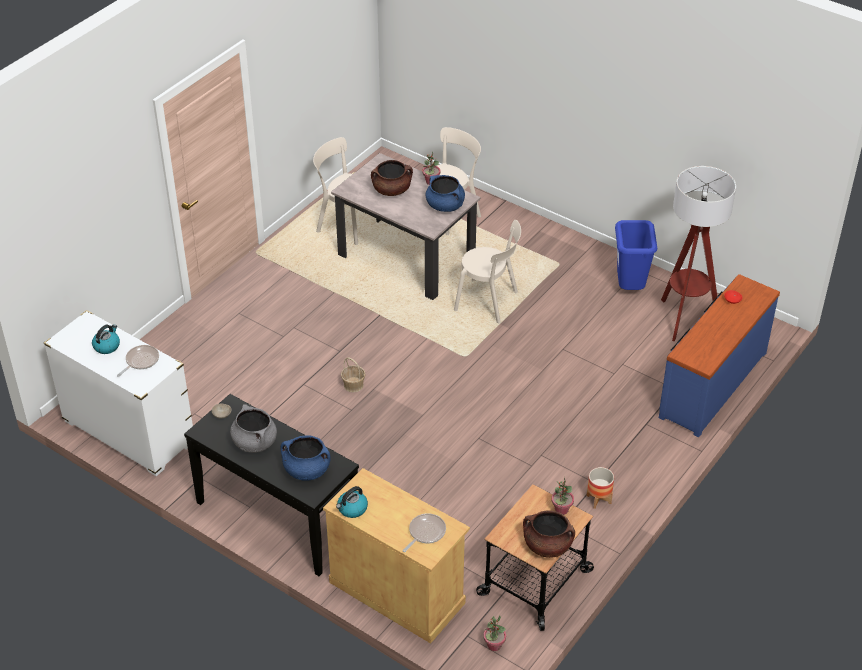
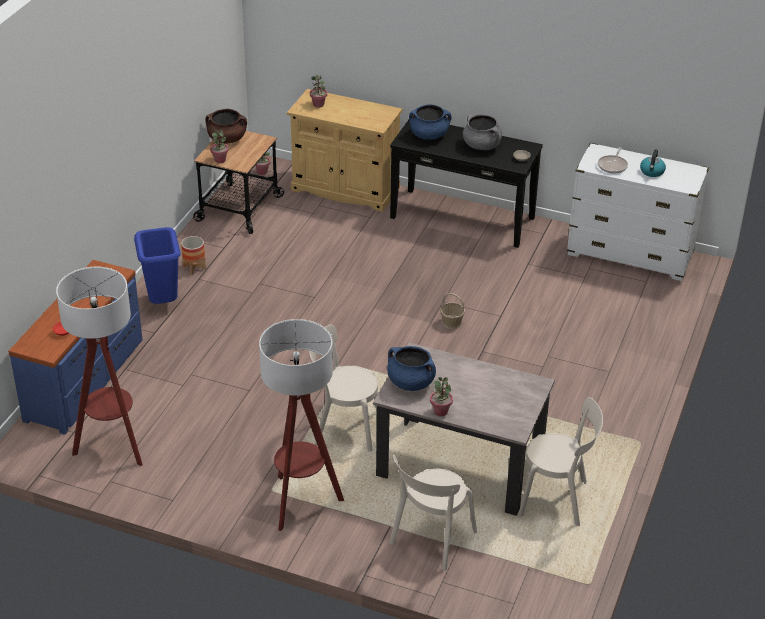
camera: 165 degrees right, 5 degrees down
kettle [336,486,368,518] -> none
brown cooking pot [371,160,413,196] -> none
frying pan [403,513,446,552] -> potted plant [310,75,327,108]
blue trash can [615,220,657,290] -> blue trash can moved to [134,227,181,304]
none -> floor lamp [259,319,344,531]

